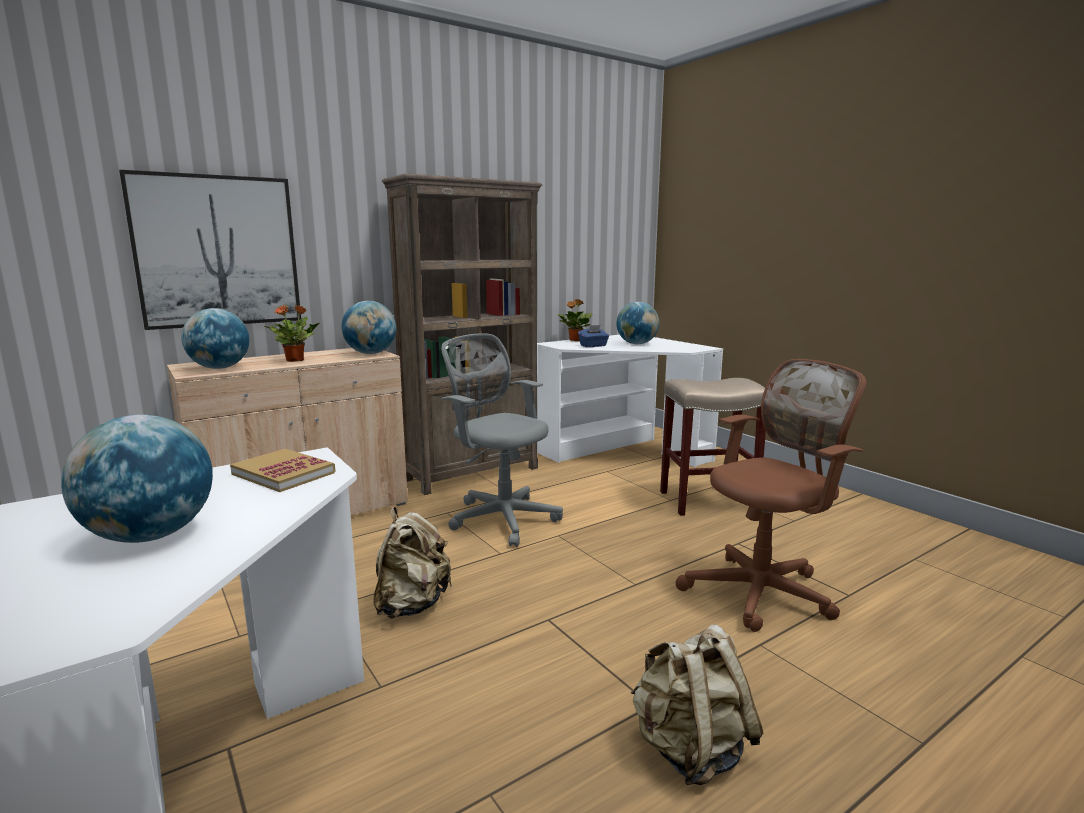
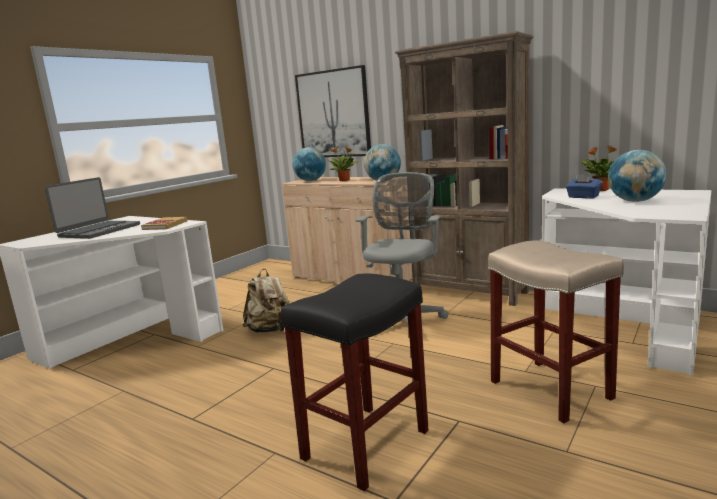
camera: 70 degrees right, 0 degrees up
globe [61,415,213,543] -> laptop [45,177,140,239]
beige backpack [630,624,763,785] -> none
brown office chair [675,359,866,632] -> black stool [281,273,429,491]

